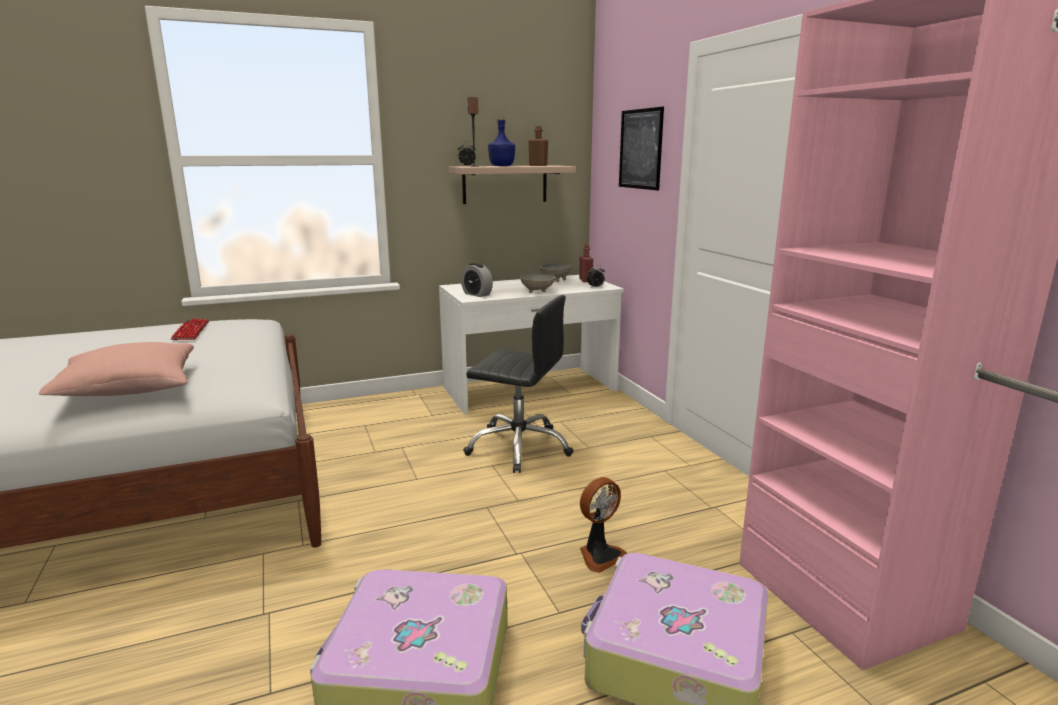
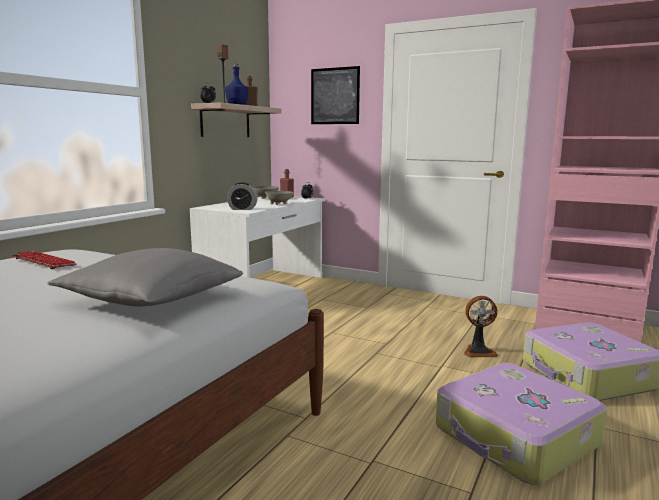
camera: 40 degrees left, 5 degrees down
pink pillow [39,342,194,396] -> grey pillow [48,248,243,307]
black office chair [463,295,573,473] -> none
fan [580,477,627,573] -> fan turned 75 degrees clockwise [465,296,498,357]

